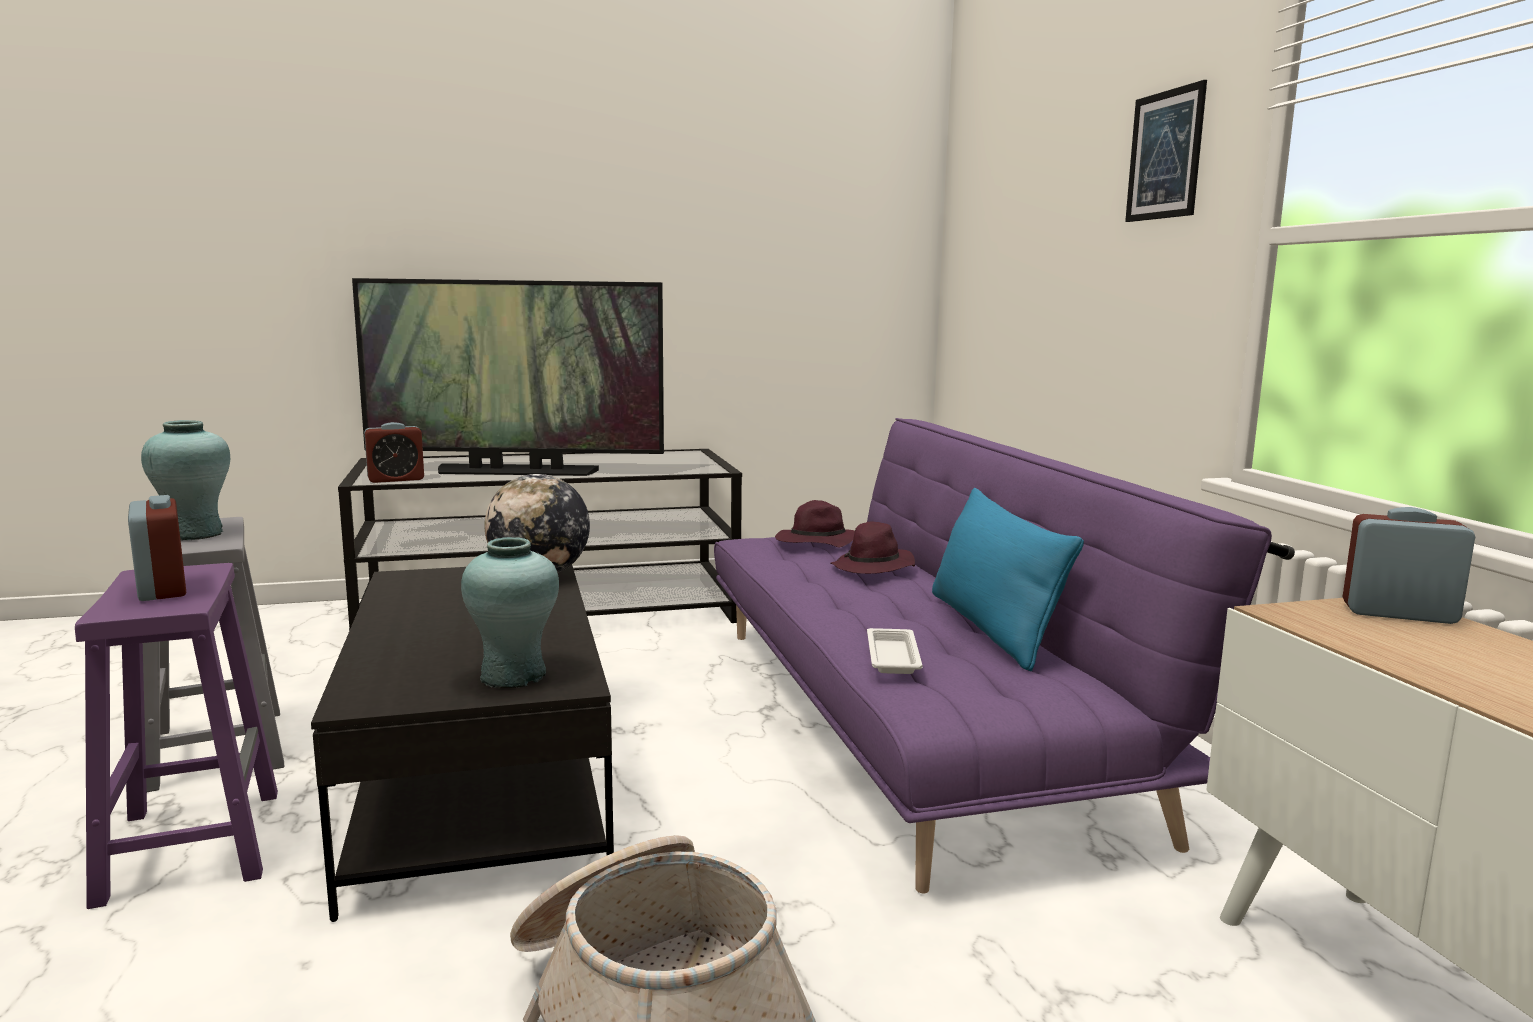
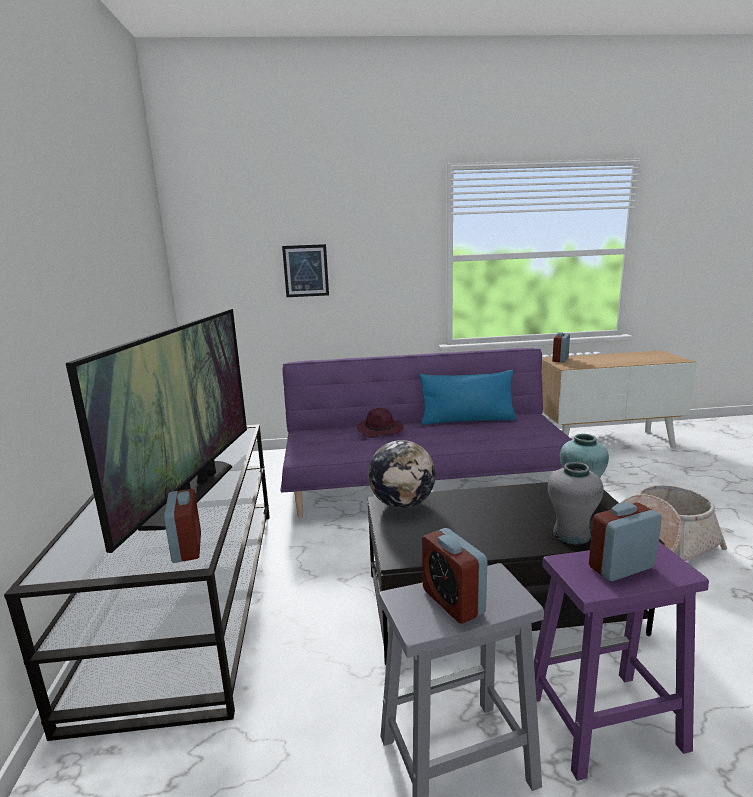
camera: 80 degrees left, 5 degrees up
turquoise vase [141,420,230,540] -> alarm clock [422,528,487,624]
purple hat [775,500,855,547] -> none
white tray [867,628,923,674] -> none
picture [1125,80,1207,222] -> picture moved to [282,244,329,297]
none -> grey vase [548,462,604,544]

